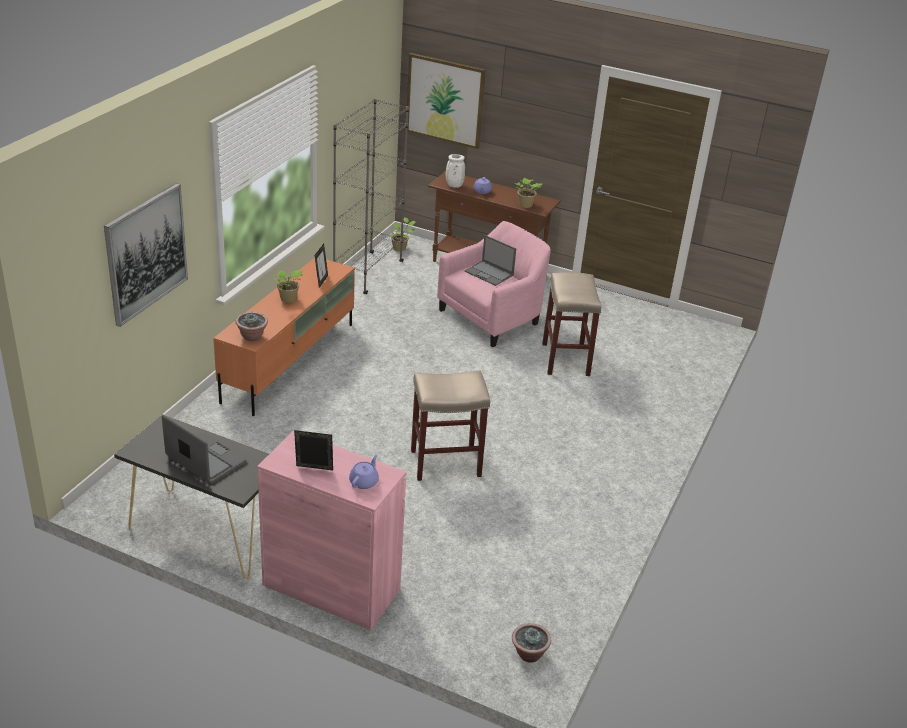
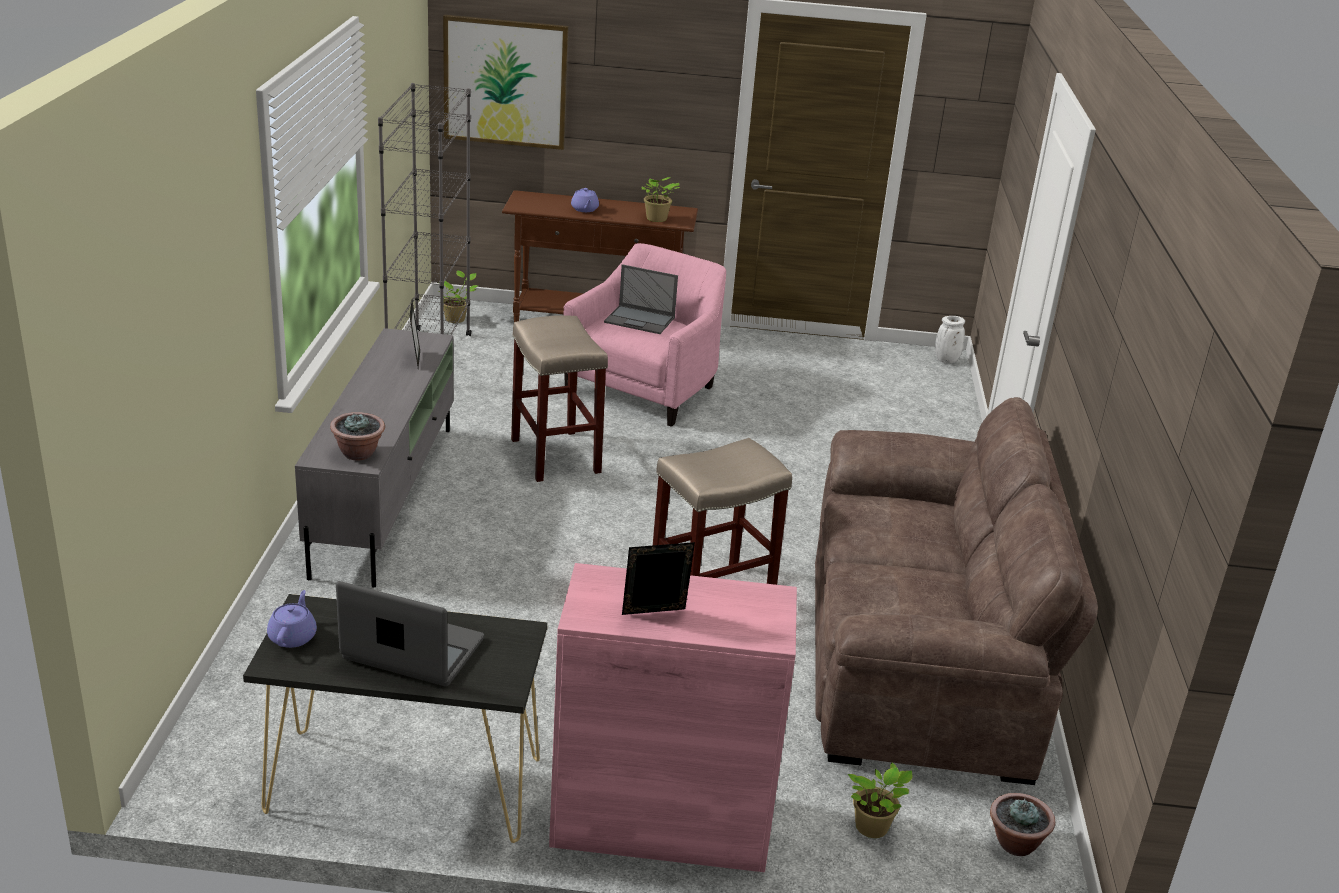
camera: 20 degrees left, 5 degrees down
picture [104,183,188,327] -> none
orange tv stand [213,258,355,416] -> grey tv stand [295,328,454,587]
potted plant [274,270,305,303] -> potted plant moved to [848,763,913,838]
purple teapot [349,455,379,489] -> purple teapot moved to [267,590,317,648]
white vase [446,154,465,188] -> white vase moved to [935,316,965,363]
beige stool [542,272,601,376] -> beige stool moved to [511,315,608,482]
none -> brown sofa [815,397,1098,785]

